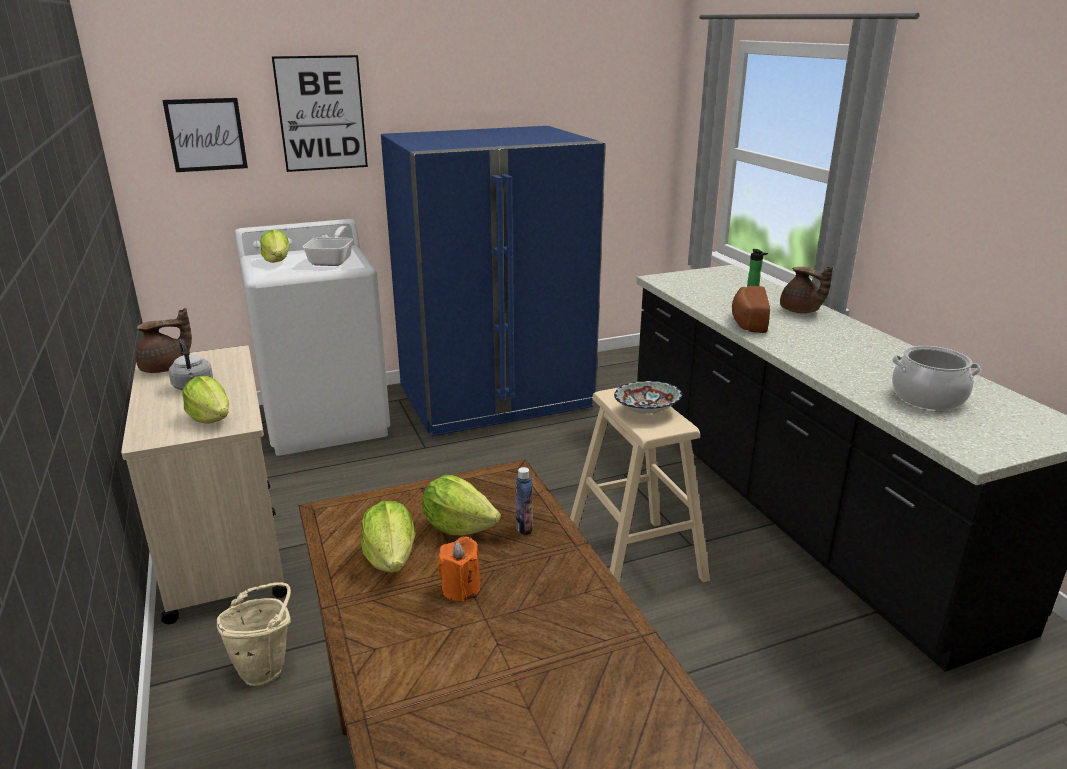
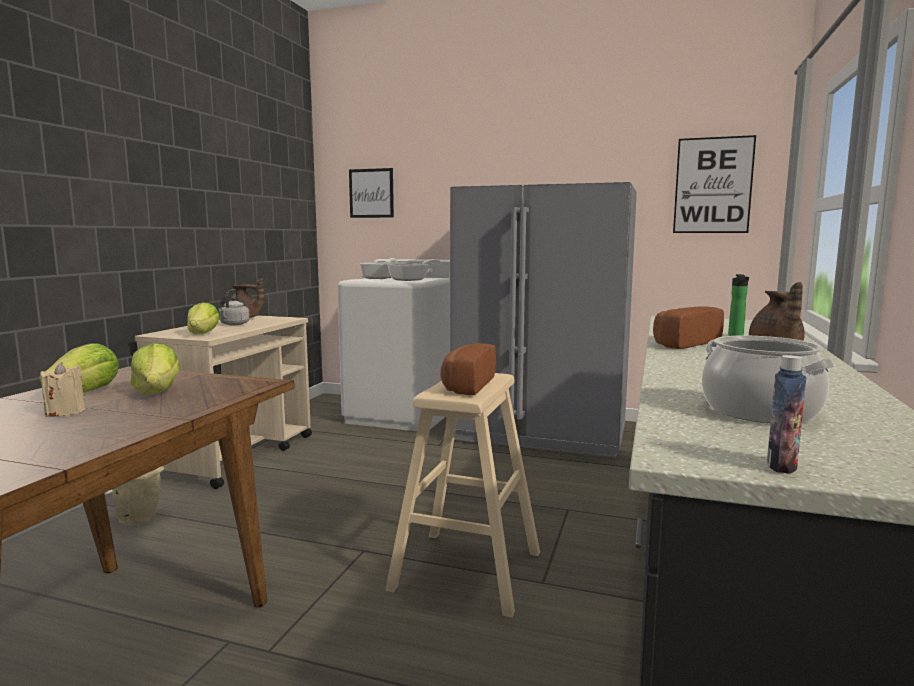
camera: 40 degrees right, 15 degrees down
lettuce [260,230,290,263] -> frying pan [359,258,397,279]
picture [272,55,368,172] -> picture moved to [673,135,756,233]
blue fridge [381,126,606,436] -> grey fridge [450,182,637,458]
orange candle [438,536,481,602] -> beige candle [40,362,85,417]
bottle [515,467,533,535] -> bottle moved to [767,355,806,474]
bowl [614,381,682,414] -> bread [440,343,496,395]

